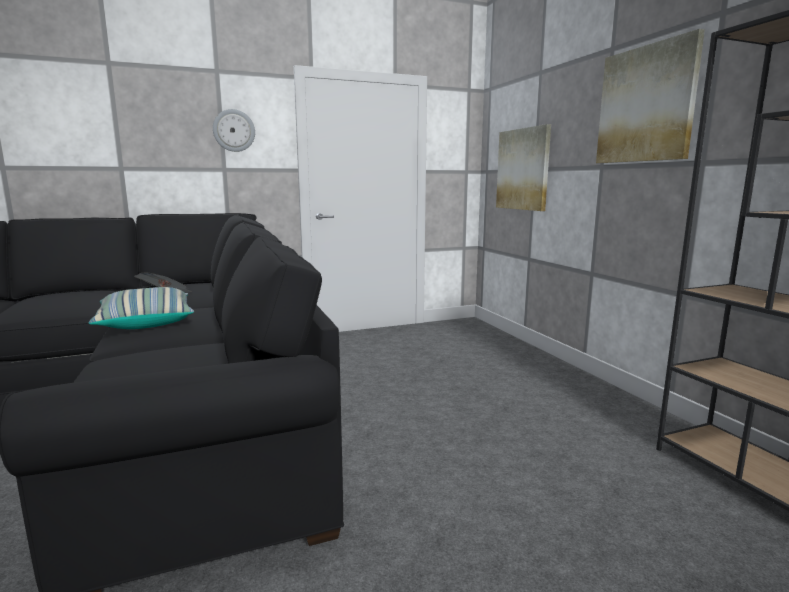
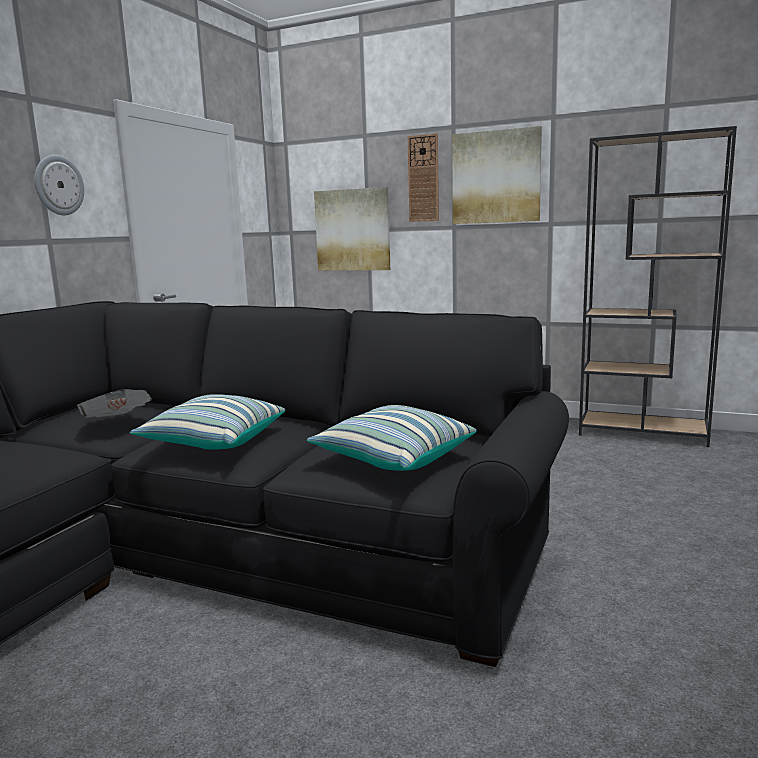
camera: 45 degrees left, 0 degrees up
none -> pillow [307,405,476,471]
none -> wall clock [407,133,439,222]

